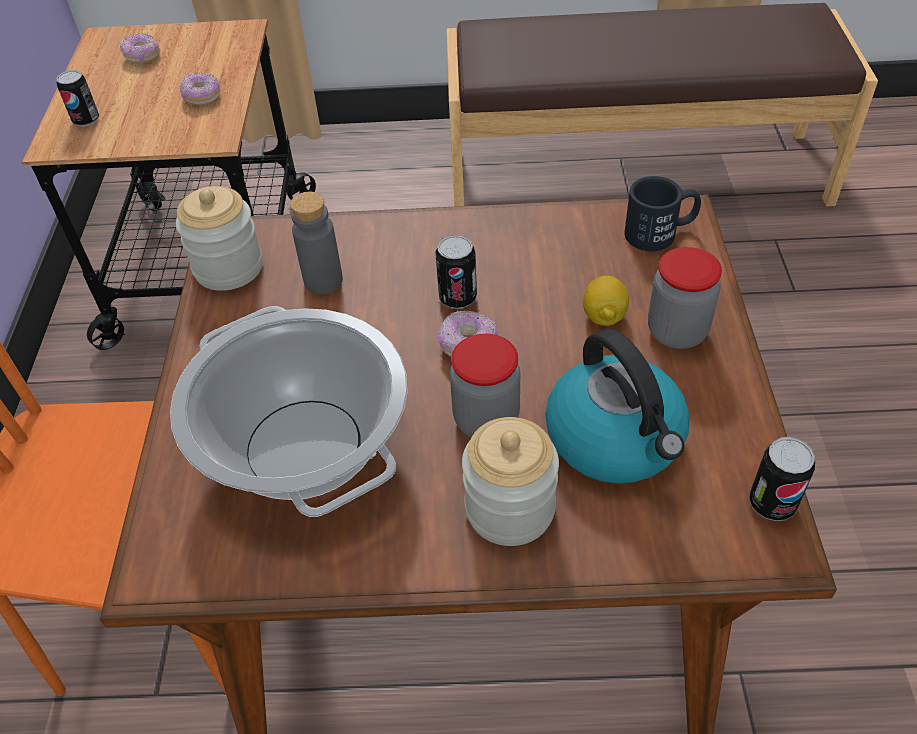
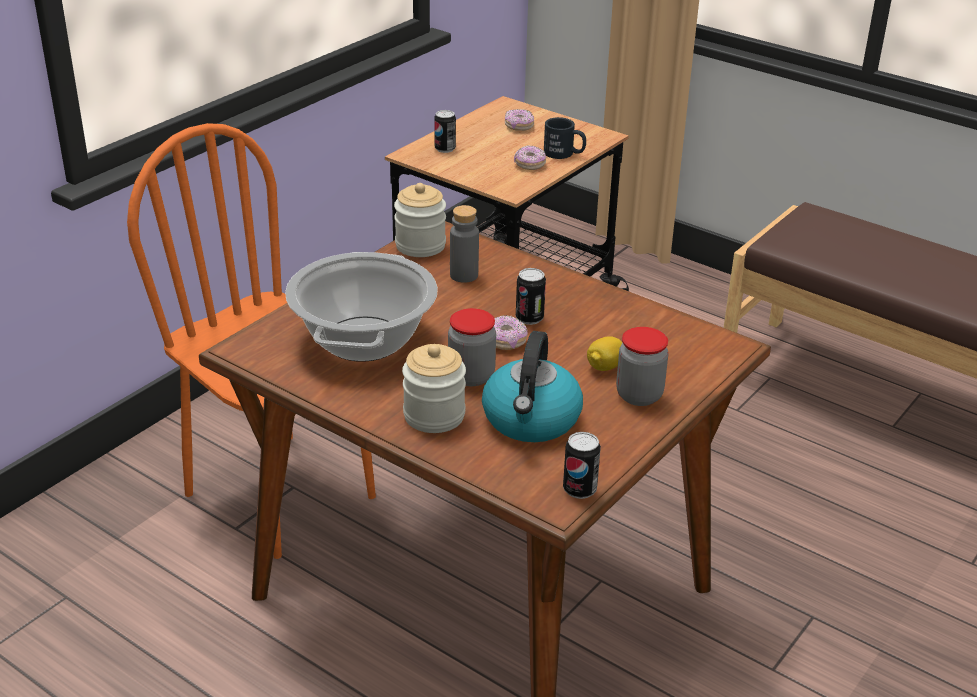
camera: 35 degrees right, 15 degrees down
black mug [624,176,701,251] -> black mug moved to [544,117,586,159]

